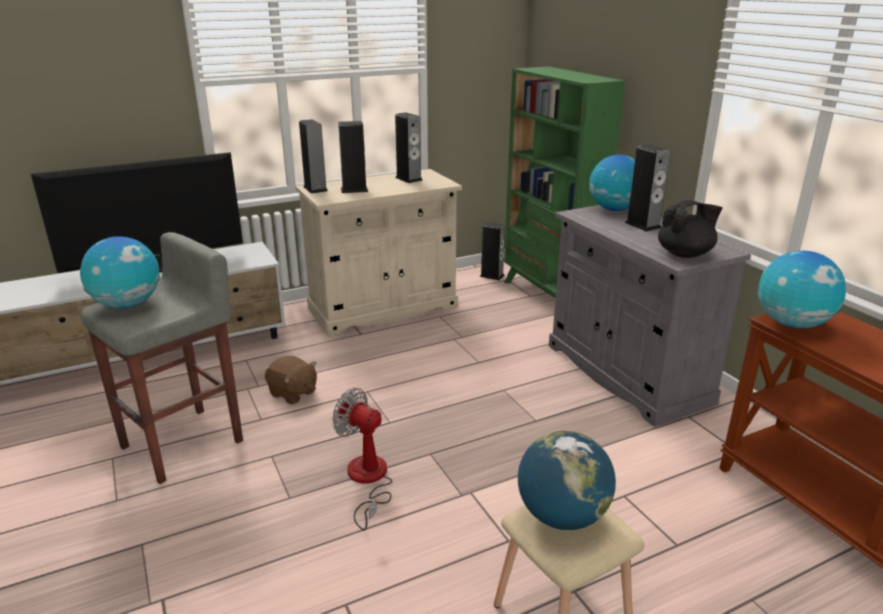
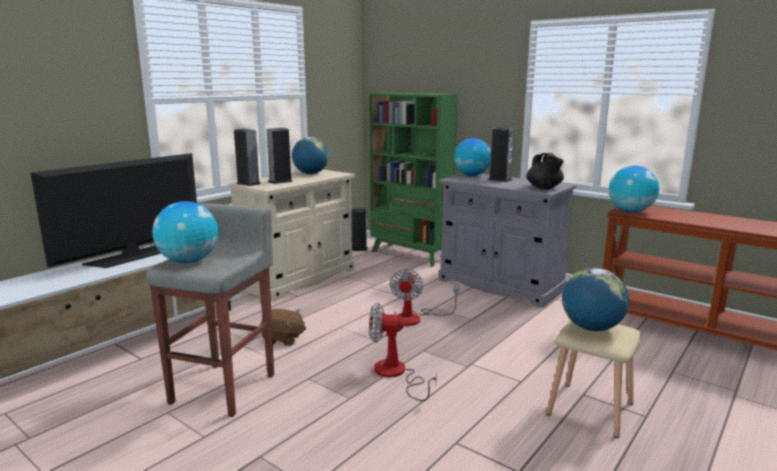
camera: 25 degrees left, 10 degrees down
speaker [395,112,423,183] -> globe [292,137,329,174]
black teapot [658,200,723,258] -> black teapot turned 120 degrees clockwise [526,153,564,189]
none -> fan [390,269,460,326]

